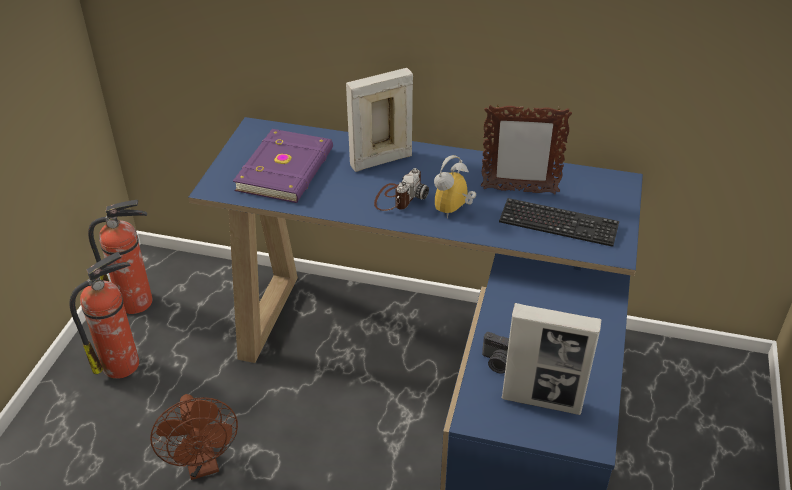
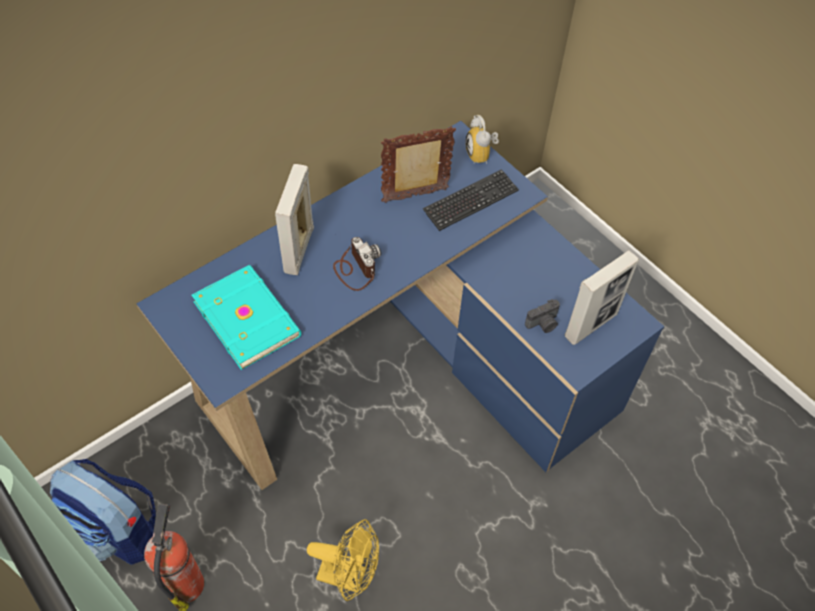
camera: 55 degrees left, 15 degrees up
fire extinguisher [88,200,153,314] -> backpack [50,459,156,565]
brown fan [150,394,238,480] -> yellow fan [307,519,379,601]
purple book [233,129,333,203] -> turquoise book [192,265,301,370]
alarm clock [434,155,476,219] -> alarm clock moved to [466,115,499,164]
picture frame [481,105,572,194] -> picture frame turned 150 degrees counterclockwise [381,126,456,203]

